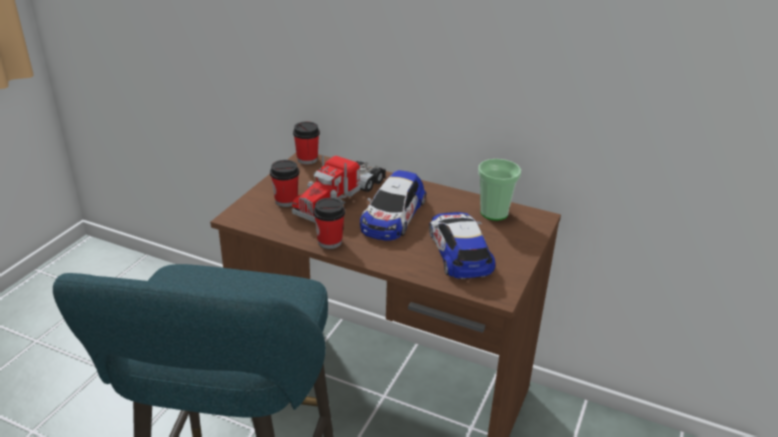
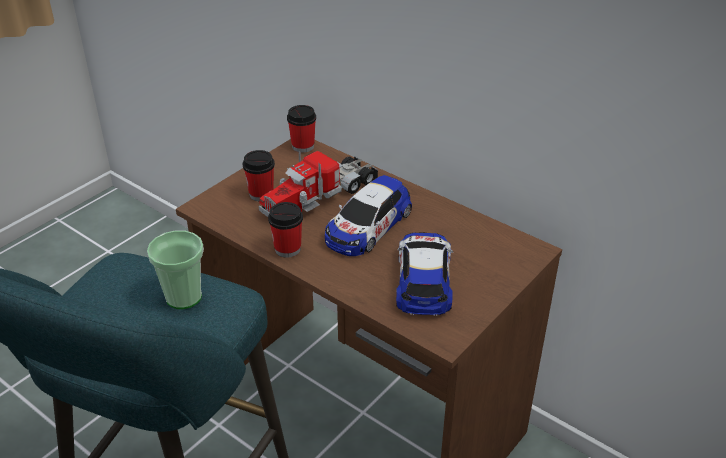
camera: 15 degrees right, 5 degrees up
cup [478,159,521,221] -> cup moved to [147,231,204,309]

